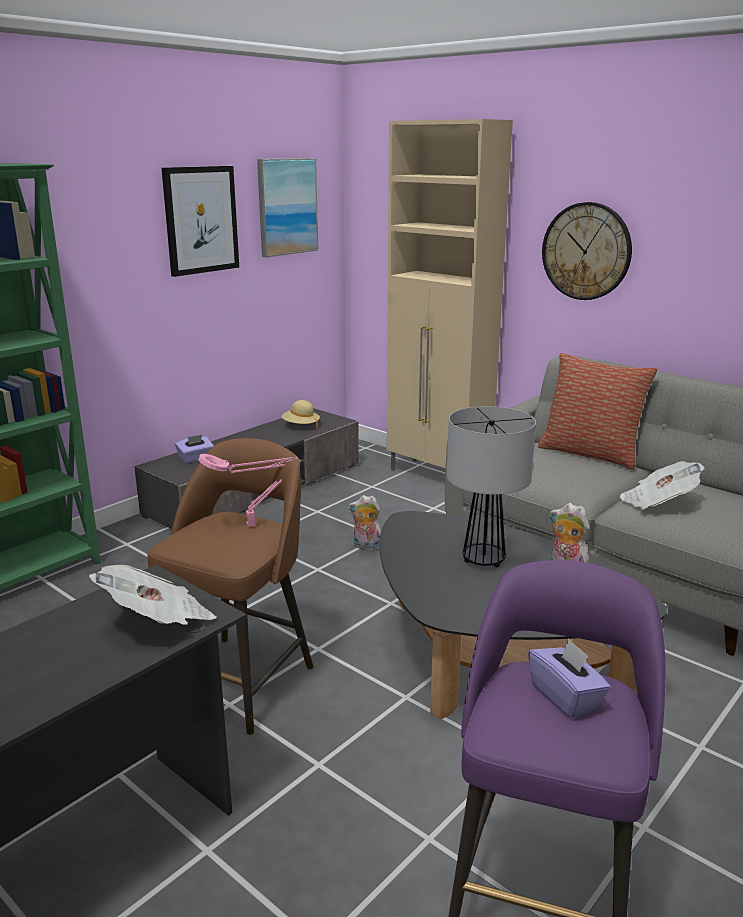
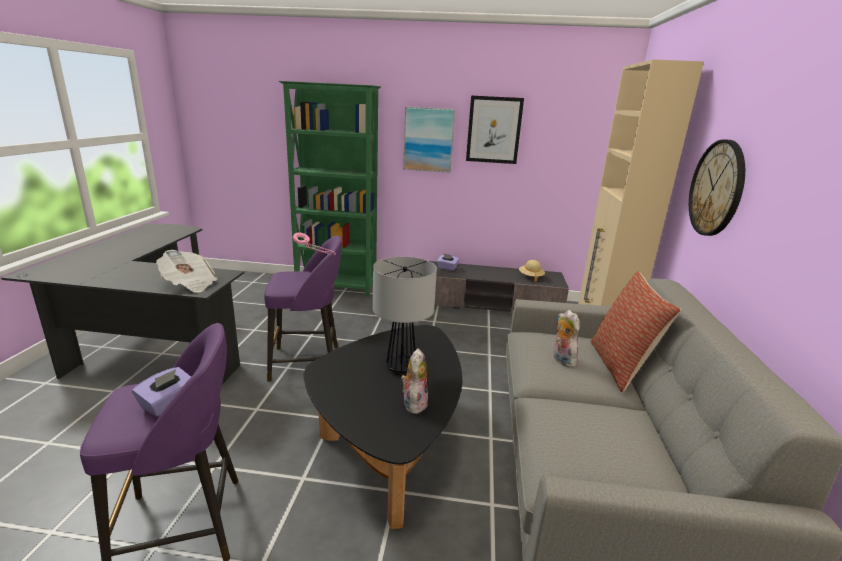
camera: 55 degrees right, 0 degrees up
brown stool [147,438,313,735] -> purple stool [264,236,342,382]
picture [257,158,318,257] -> picture moved to [403,107,455,173]
plush toy [348,495,381,551] -> plush toy moved to [553,310,580,367]
newspaper [620,461,705,510] -> none

